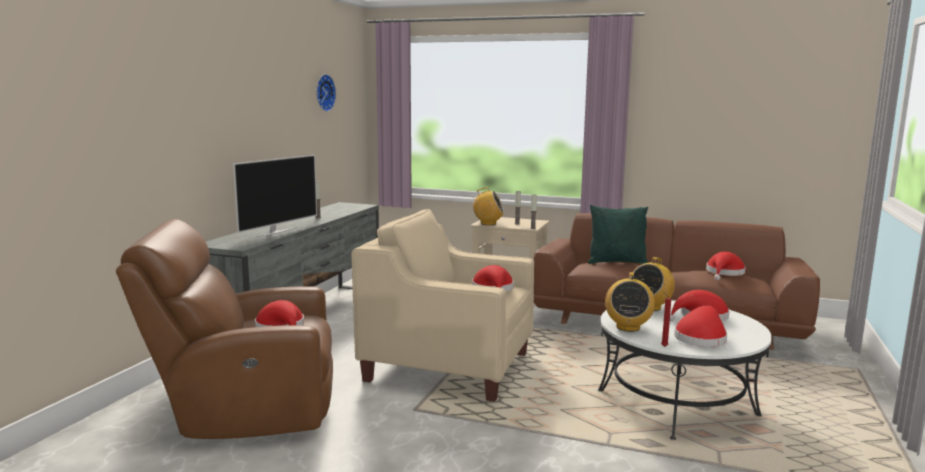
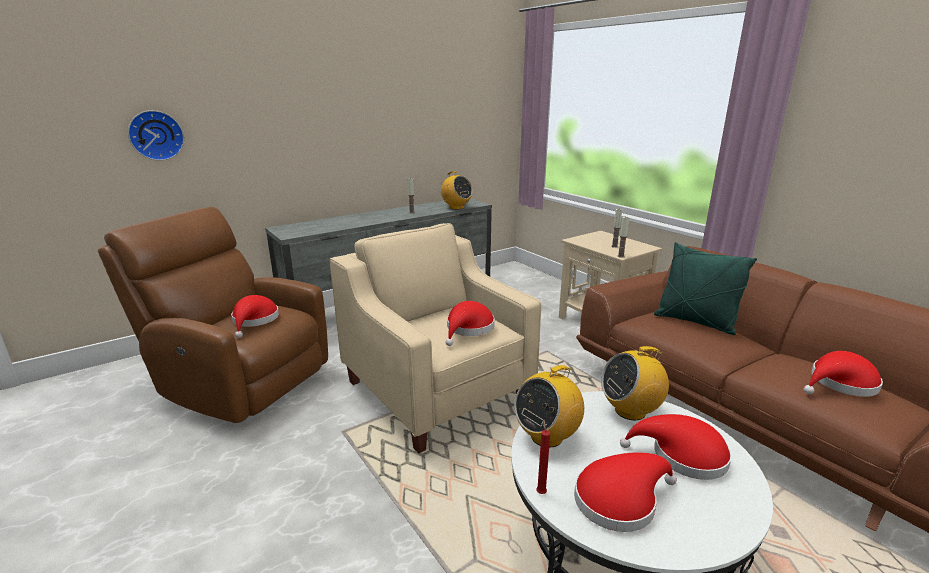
camera: 35 degrees right, 10 degrees up
television [233,155,317,237] -> none
wall clock [316,74,336,112] -> wall clock moved to [128,110,184,161]
radio [472,187,504,225] -> radio moved to [441,171,473,210]

